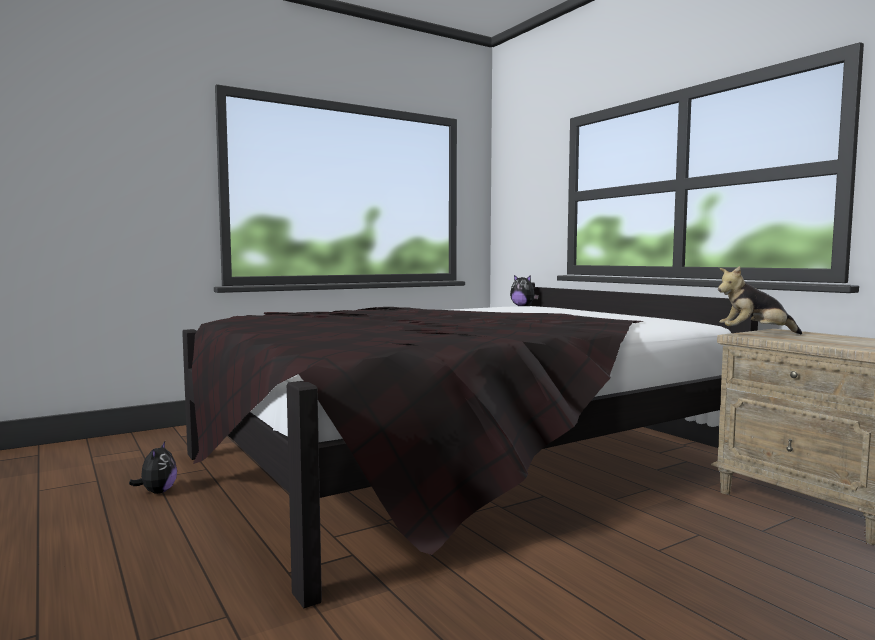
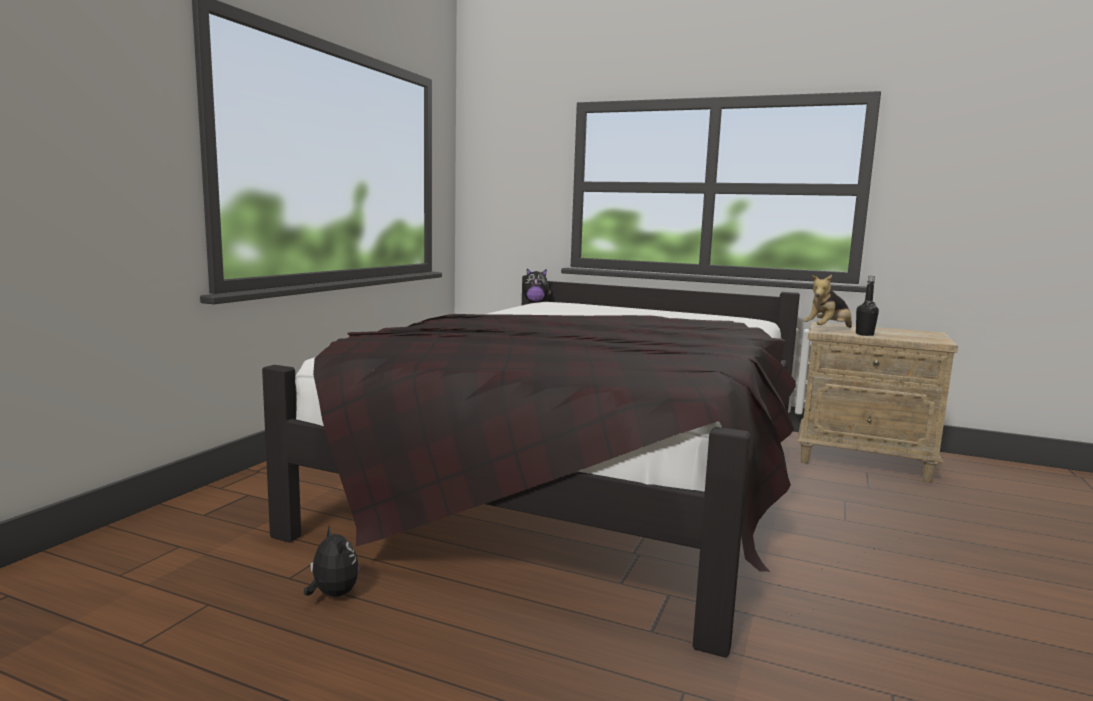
camera: 35 degrees left, 5 degrees up
none -> black bottle [856,276,879,336]

